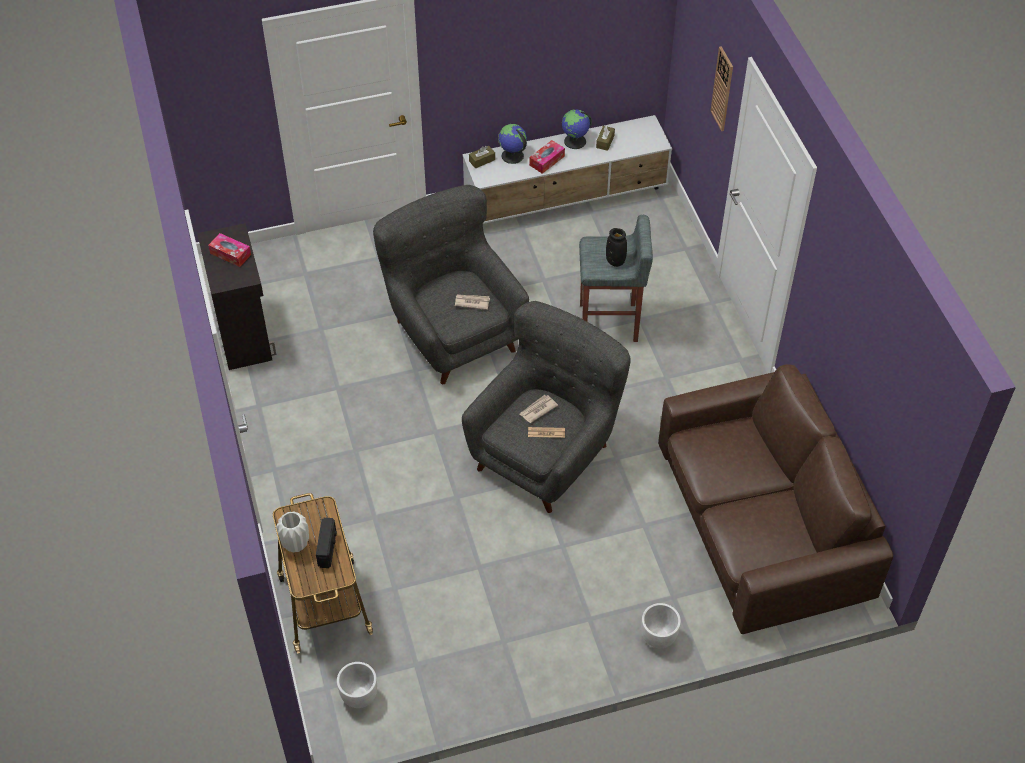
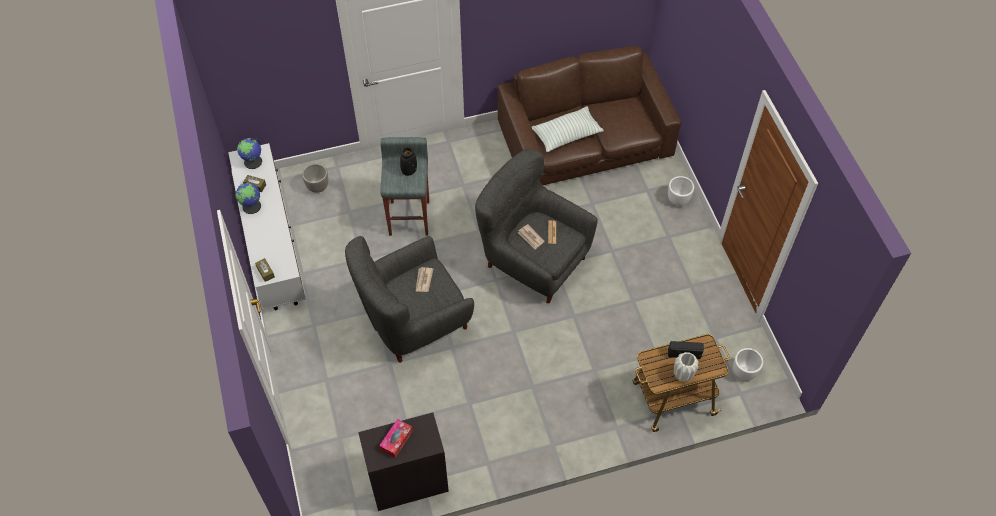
camera: 90 degrees left, 5 degrees up
globe [498,124,527,164] -> globe moved to [237,138,262,169]
tissue box [529,140,565,174] -> none
wall clock [710,46,733,131] -> none
none -> planter [302,163,328,193]
none -> pillow [532,106,604,152]

